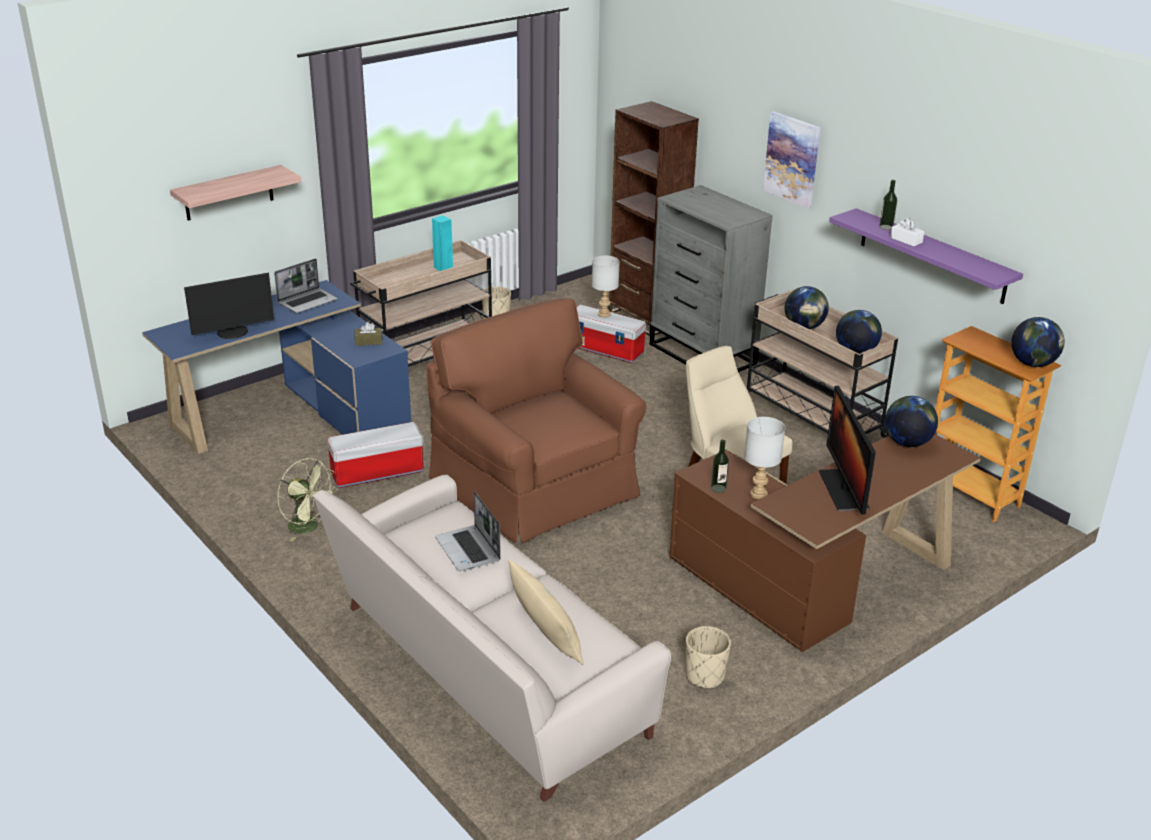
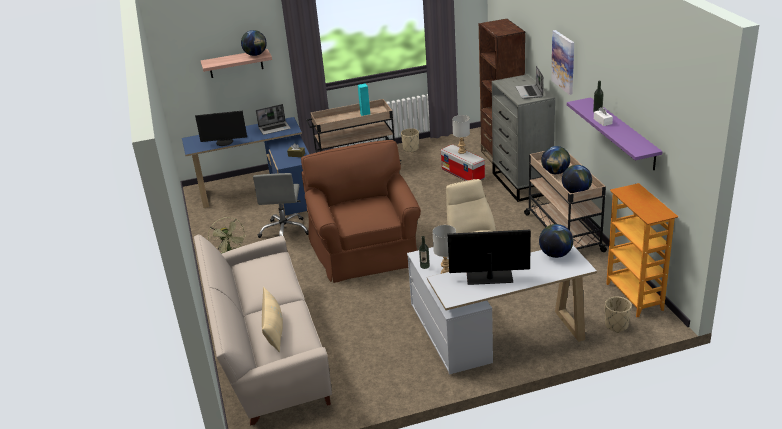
camera: 25 degrees right, 0 degrees up
storage box [327,422,424,488] -> grey office chair [253,173,308,238]
laptop [435,491,501,571] -> laptop moved to [515,66,544,99]
brown desk [669,434,981,652] -> white desk [407,245,597,375]
beige planter [686,626,731,689] -> beige planter moved to [605,297,632,333]
monitor [819,386,876,515] -> monitor turned 75 degrees clockwise [448,230,531,285]
globe [1011,317,1065,367] -> globe moved to [241,30,267,56]

